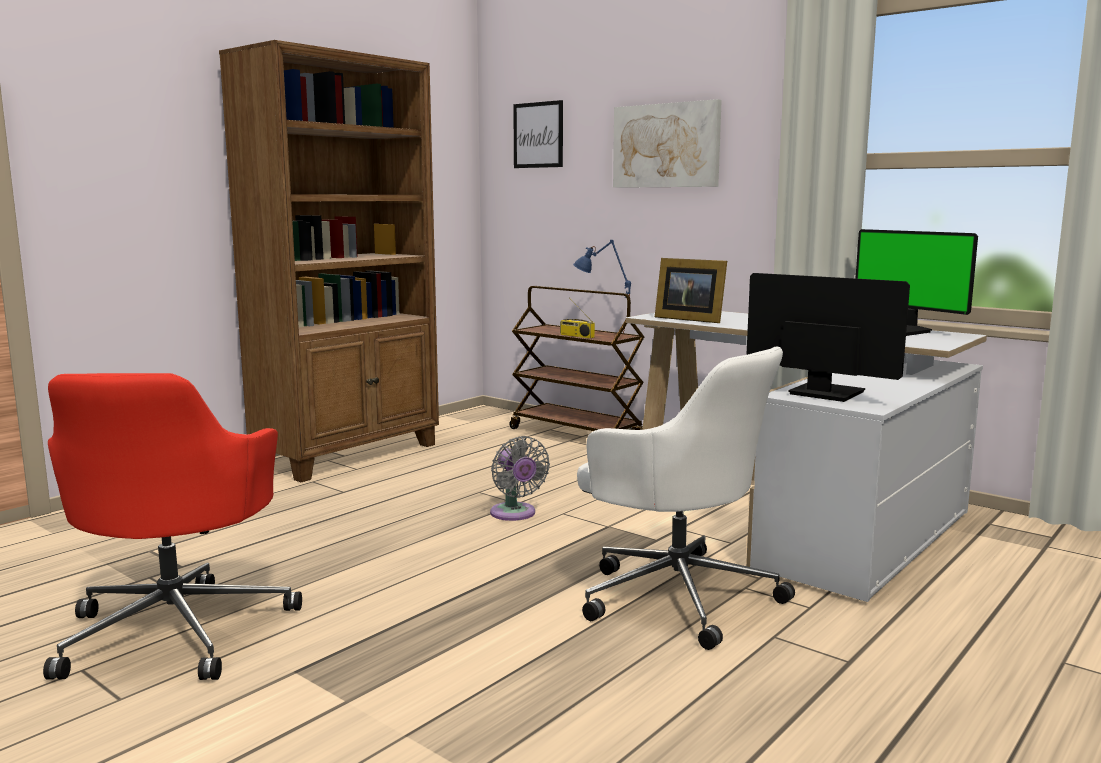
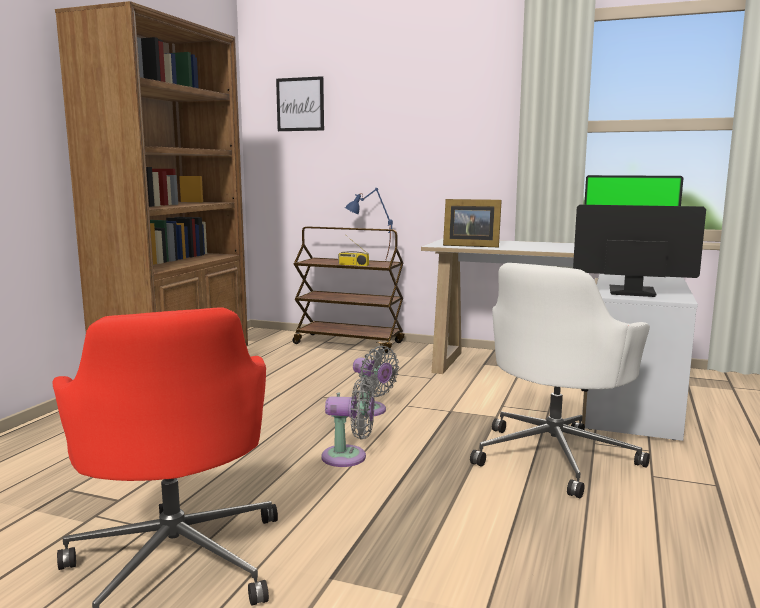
camera: 20 degrees left, 0 degrees up
white office chair [577,347,795,650] -> white office chair turned 105 degrees clockwise [470,263,650,498]
picture [613,99,722,188] -> none
none -> grey fan [321,377,375,467]

